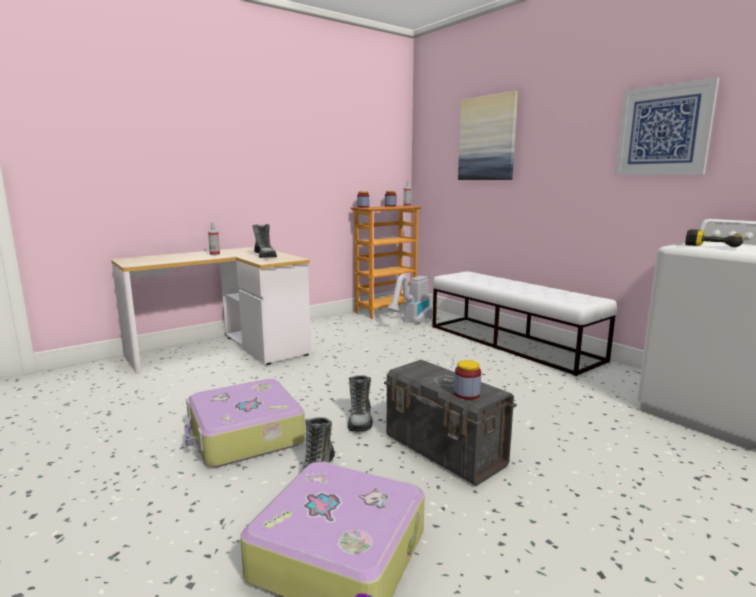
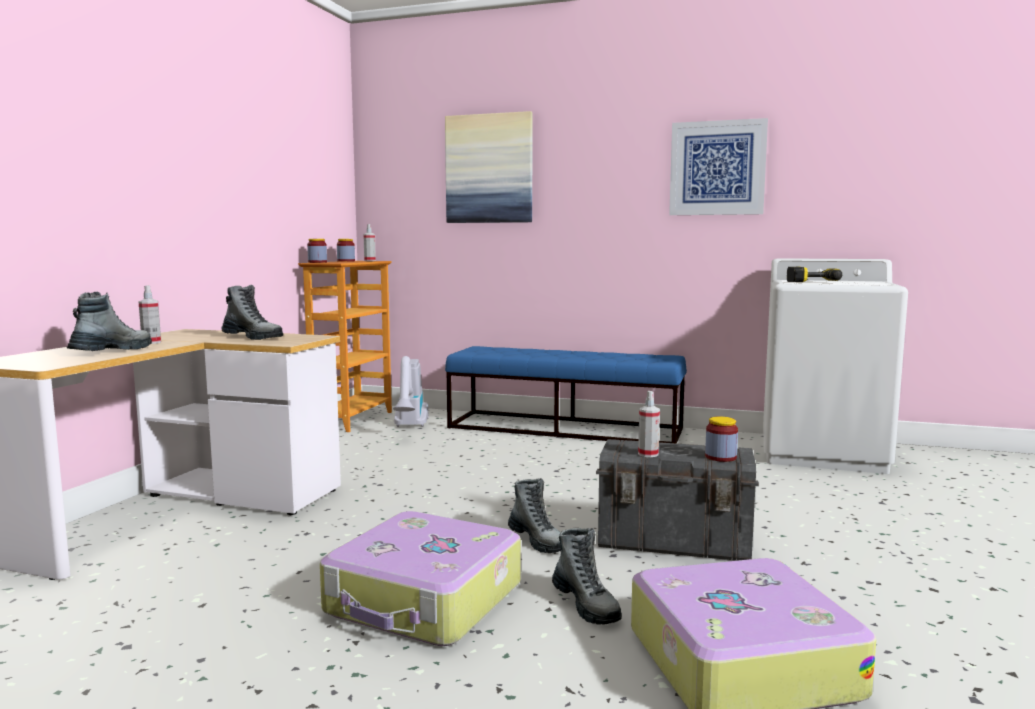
camera: 35 degrees left, 5 degrees down
white bench [432,271,617,376] -> blue bench [445,346,687,444]
none -> boot [67,292,152,351]
none -> spray bottle [638,391,660,457]

